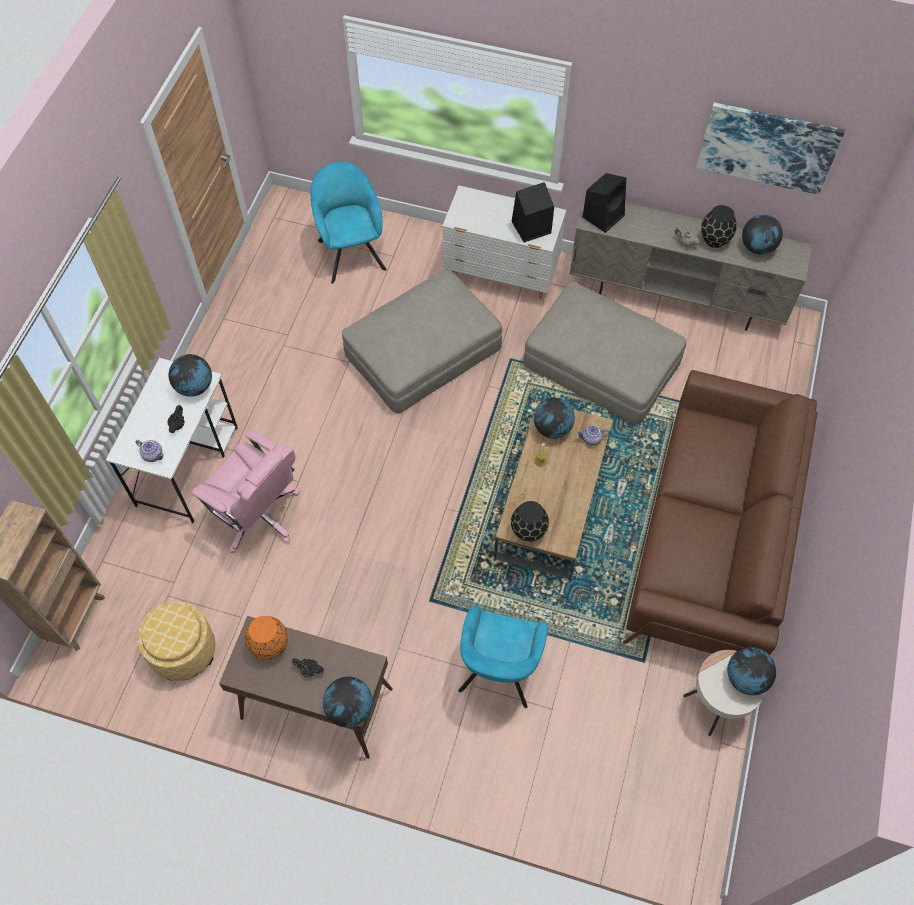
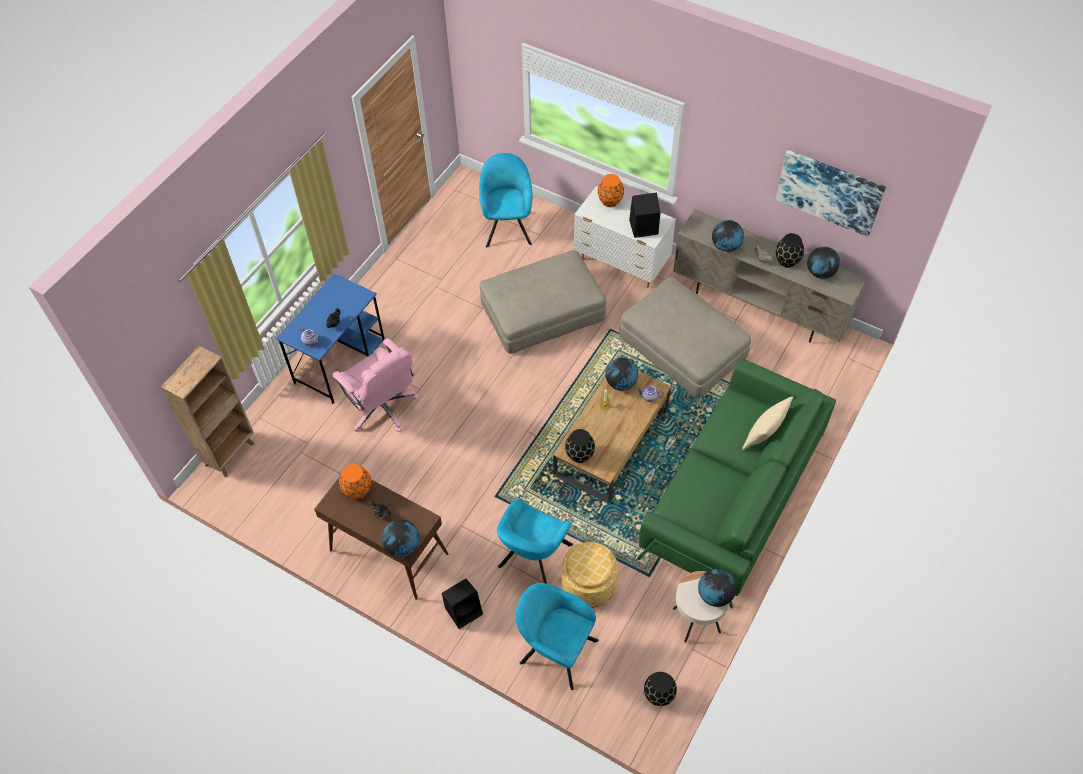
camera: 15 degrees right, 5 degrees down
white desk [106,358,238,523] -> blue desk [276,273,385,404]
ottoman [137,601,215,681] -> ottoman moved to [561,542,618,608]
globe [169,354,212,397] -> globe moved to [712,220,744,252]
black speaker [583,173,626,233] -> black speaker moved to [442,579,483,629]
brown sofa [623,370,817,655] -> green sofa [637,358,836,608]
none -> turquoise armchair [515,583,599,690]
none -> orange vase [598,174,624,207]
none -> black vase [644,672,677,706]
none -> beige pillow [742,396,794,450]

